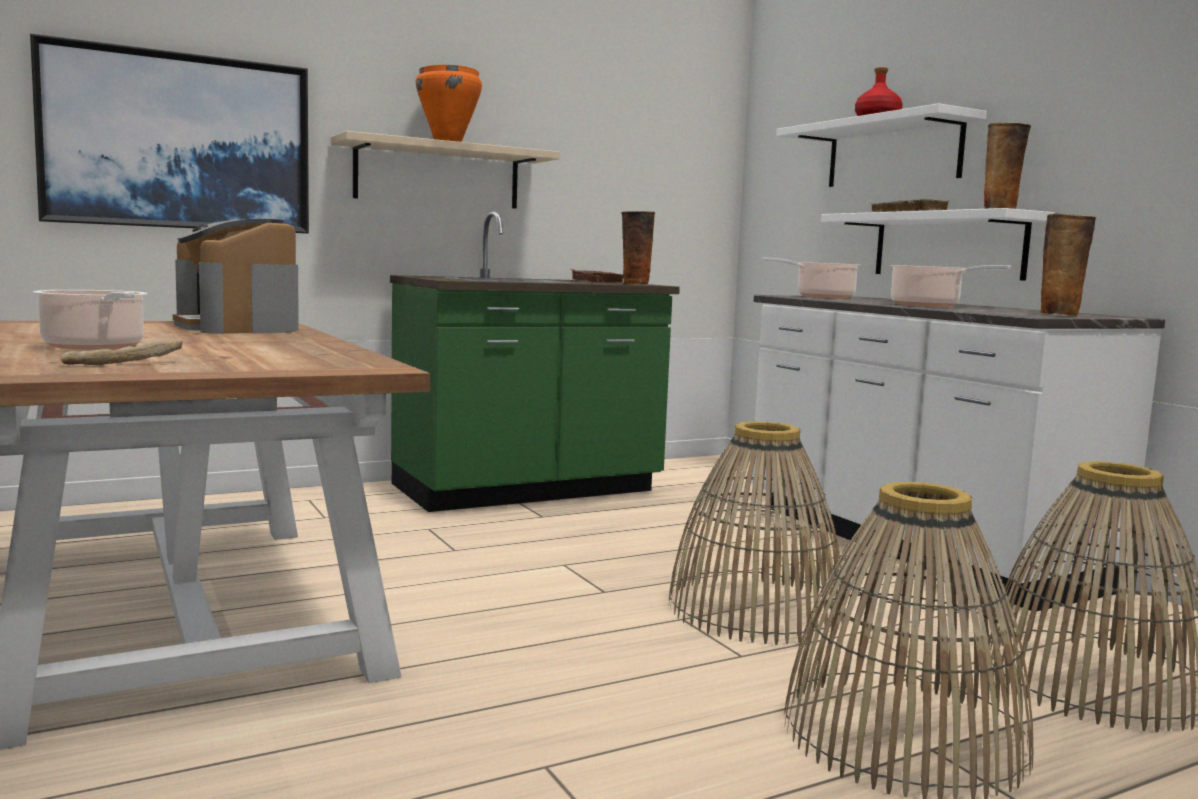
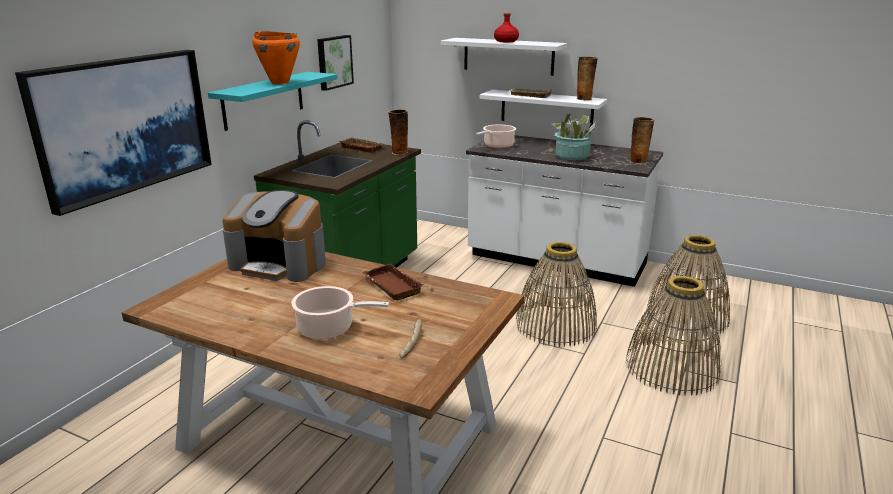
camera: 35 degrees left, 15 degrees up
beige shelf [331,131,560,209] -> turquoise shelf [208,72,338,131]
cooking pot [890,265,1011,307] -> potted plant [551,114,596,161]
none -> picture [317,35,354,91]
none -> brown tray [362,263,424,300]

